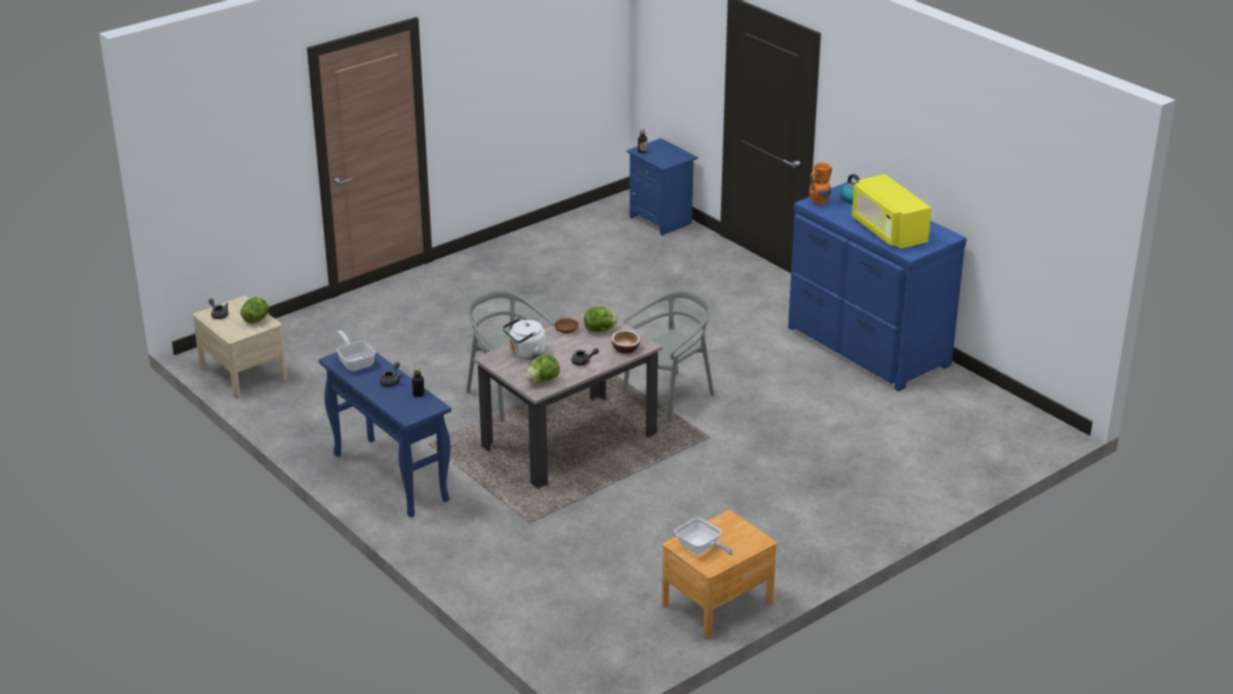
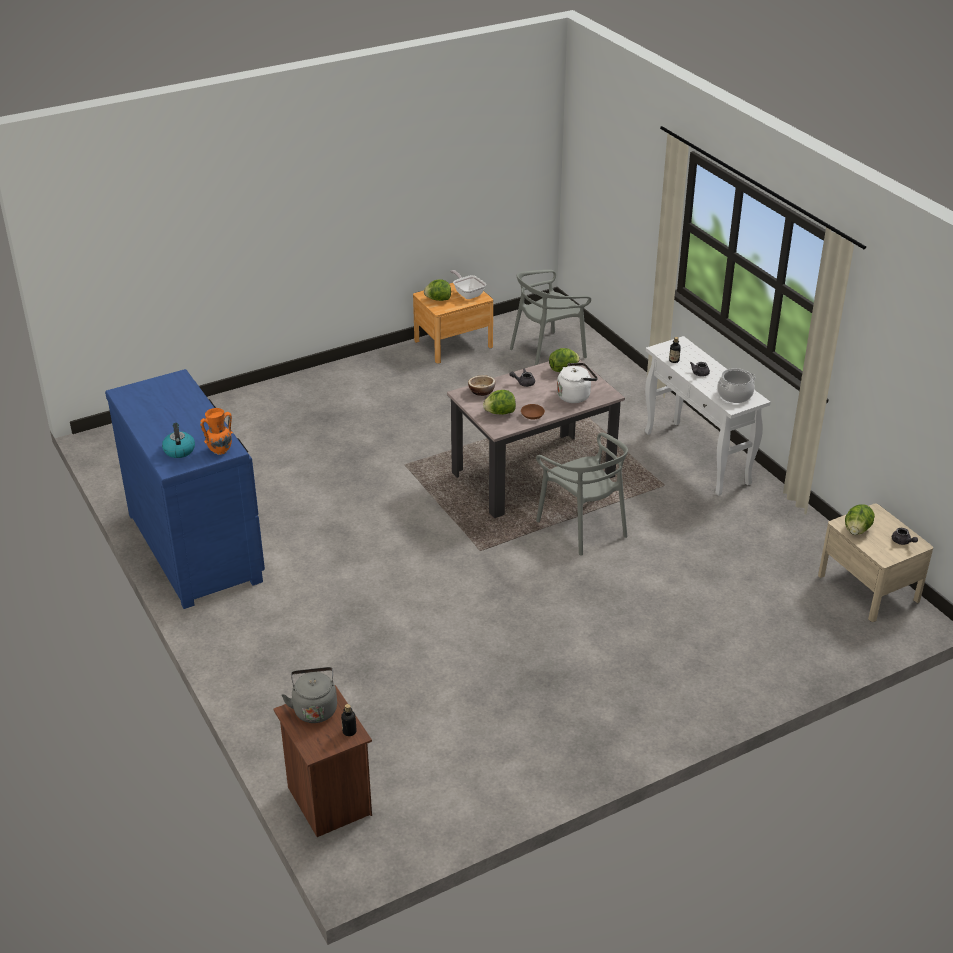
camera: 170 degrees left, 5 degrees up
blue console table [318,352,451,518] -> white console table [645,336,771,496]
frying pan [337,330,376,371] -> cooking pot [717,368,756,403]
grey chair [622,290,714,422] -> grey chair moved to [510,269,591,365]
blue nightstand [627,138,698,236] -> brown nightstand [273,685,372,837]
yellow microwave [852,174,932,248] -> none
none -> grey kettle [282,667,337,723]
none -> lettuce [424,280,451,301]

